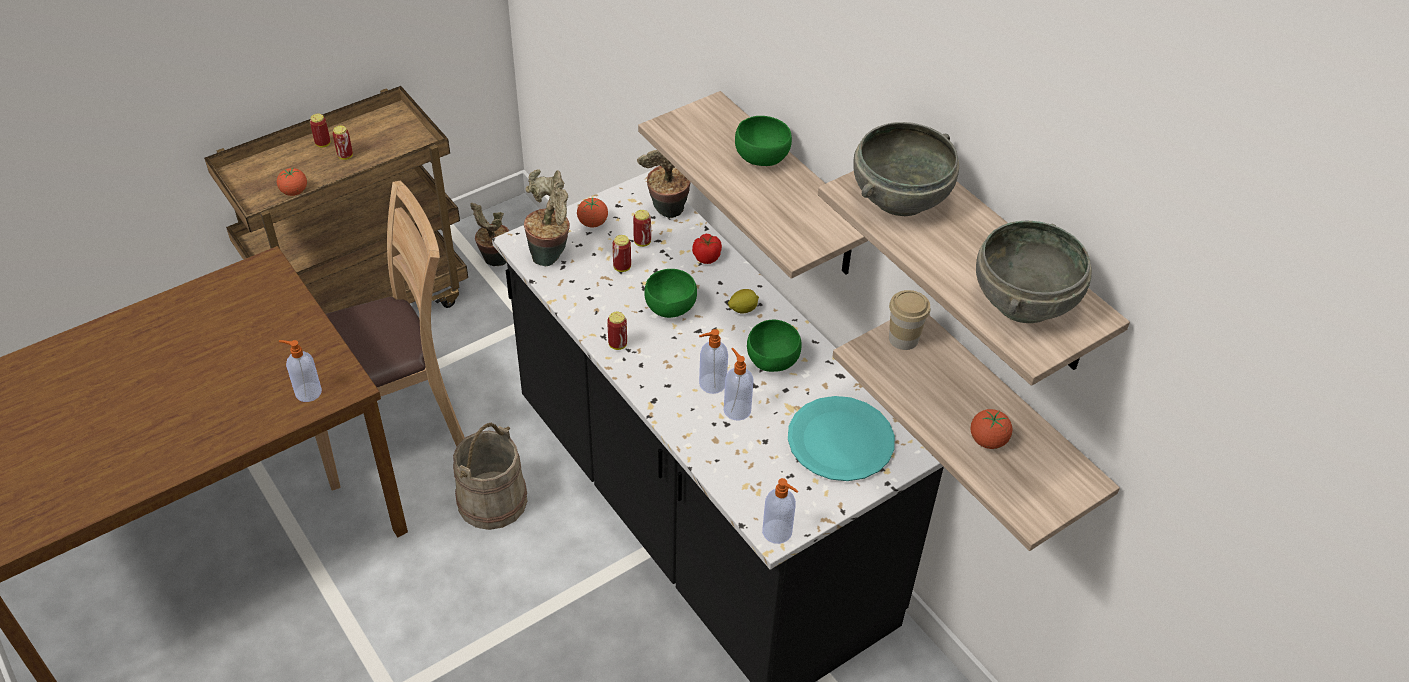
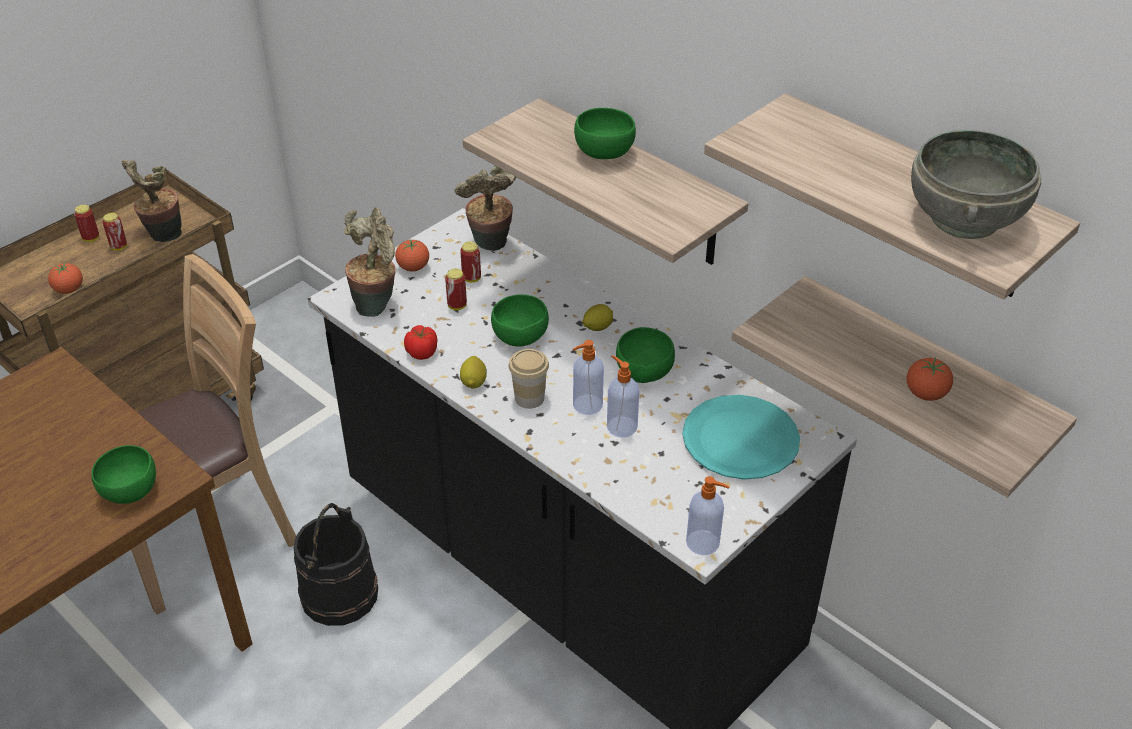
camera: 10 degrees left, 5 degrees down
soap dispenser [279,340,322,402] -> green bowl [91,445,156,504]
beige bucket [453,423,528,530] -> black bucket [294,503,378,626]
potted plant [470,203,509,266] -> potted plant moved to [121,160,182,242]
can [607,312,627,350] -> lemon [460,356,487,389]
tomato [692,234,722,264] -> tomato moved to [404,325,437,360]
grey bowl [853,122,959,216] -> none
cup [889,290,930,350] -> cup moved to [509,349,549,409]

